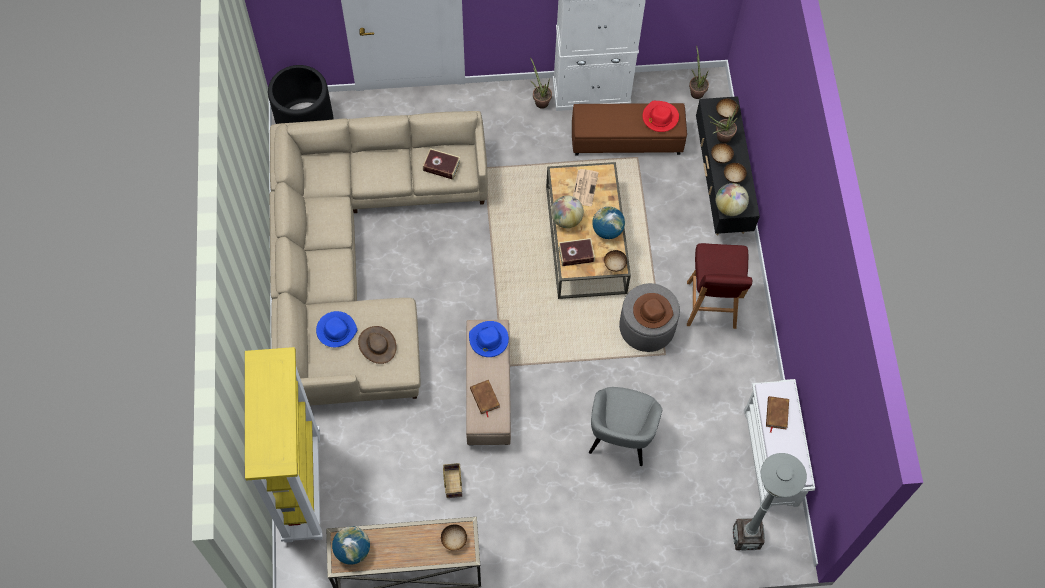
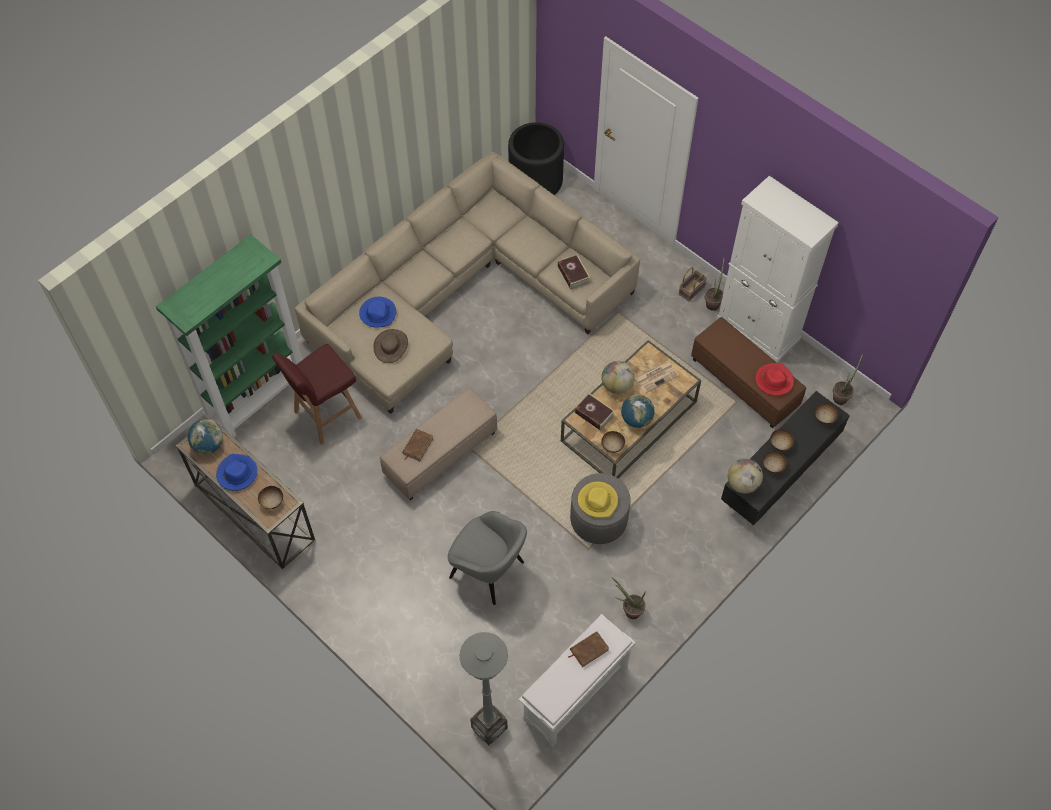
camera: 50 degrees right, 5 degrees down
yellow bookcase [245,347,323,543] -> green bookcase [156,235,303,437]
basket [443,463,462,498] -> basket moved to [679,267,707,302]
blue hat [469,321,509,357] -> blue hat moved to [216,454,258,491]
grey armchair [589,387,662,466] -> grey armchair turned 120 degrees counterclockwise [448,511,527,605]
brown hat [633,293,673,328] -> yellow hat [578,482,618,518]
red stool [687,243,752,329] -> red stool moved to [272,344,362,445]
potted plant [709,106,738,143] -> potted plant moved to [612,578,646,619]

